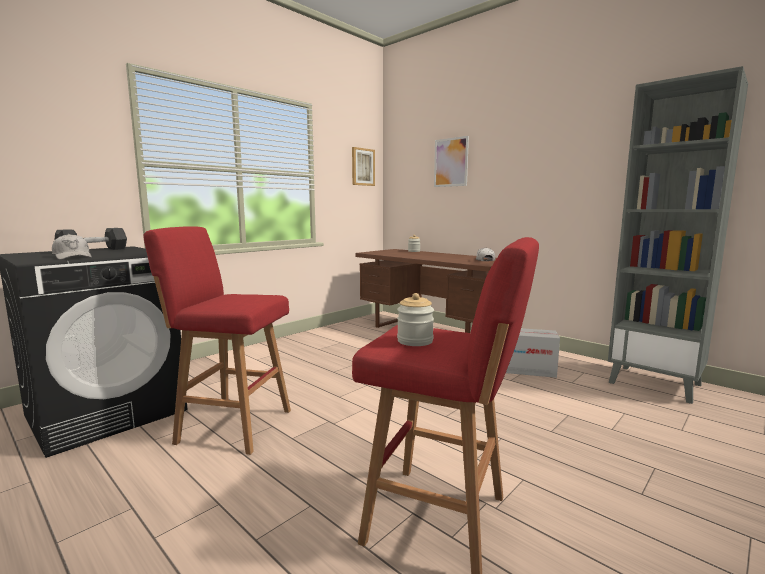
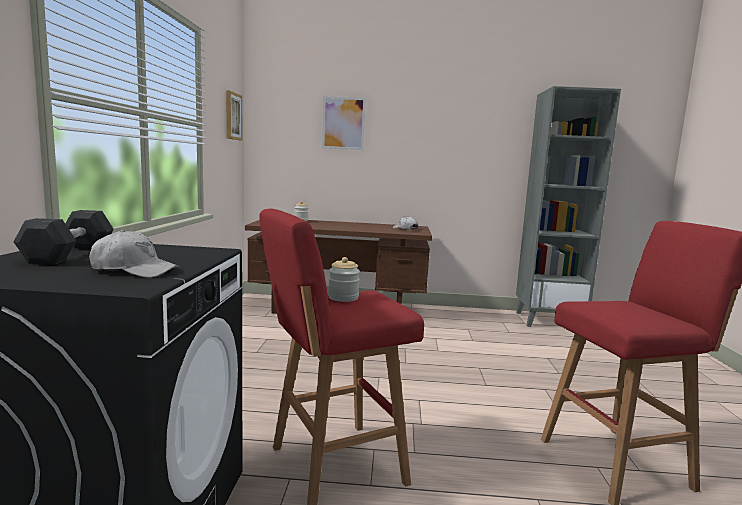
camera: 40 degrees left, 0 degrees up
jar [397,293,434,346] -> jar moved to [328,257,360,302]
cardboard box [506,328,560,378] -> none

